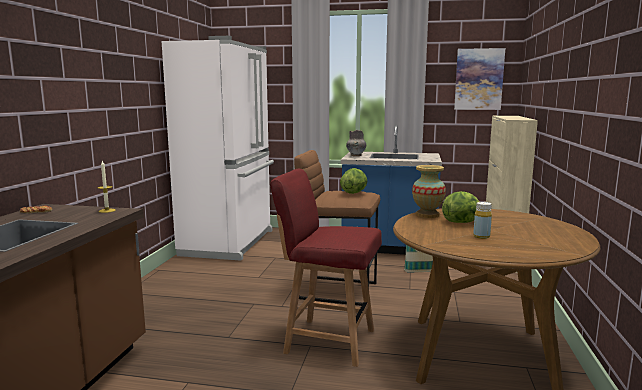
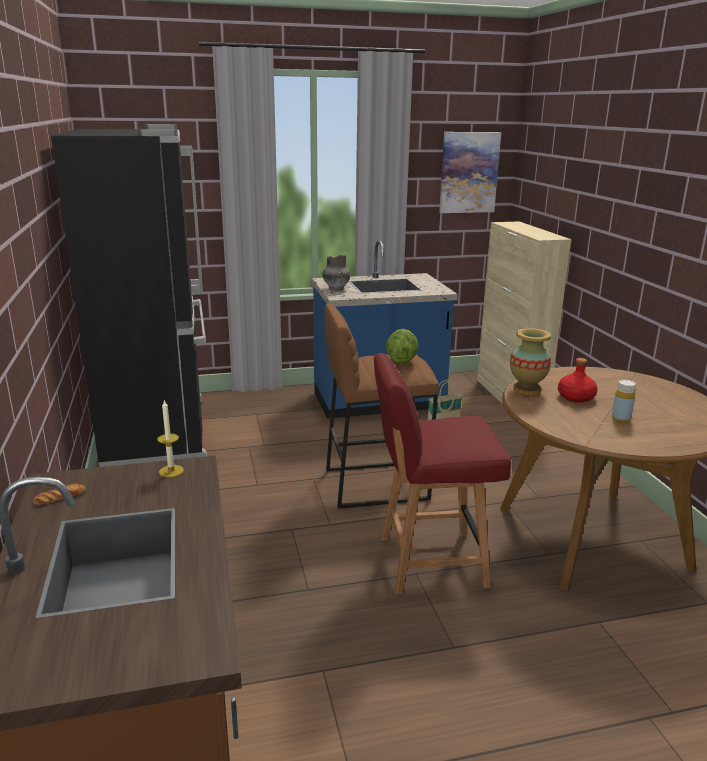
camera: 25 degrees left, 10 degrees up
white fridge [162,36,274,261] -> black fridge [51,124,207,467]
lettuce [442,191,480,223] -> red bottle [558,358,598,402]

